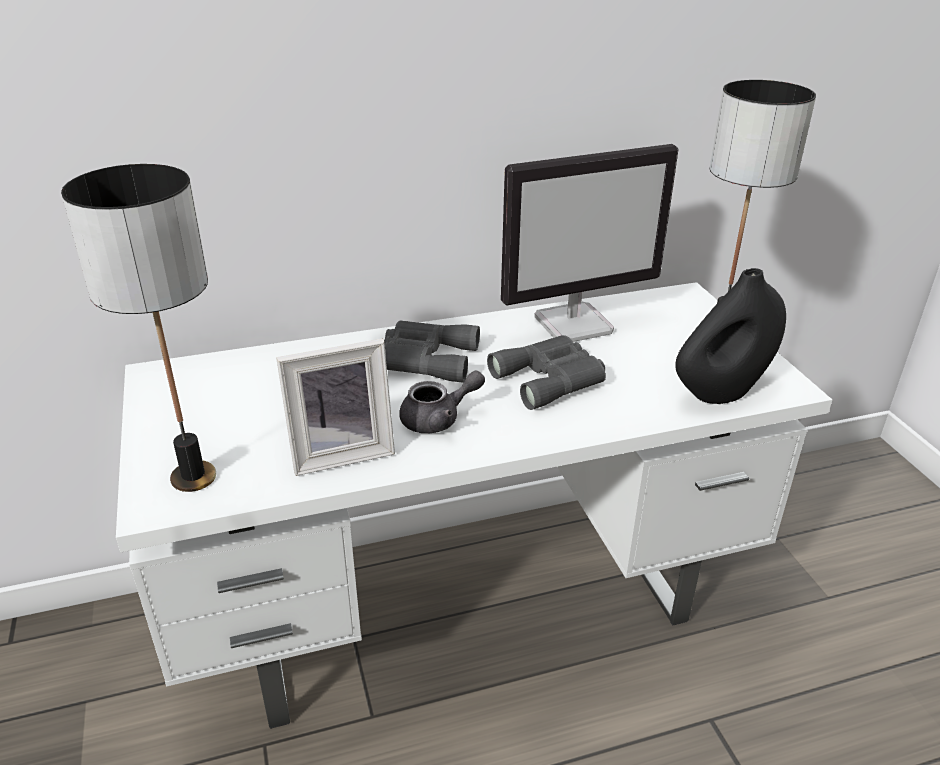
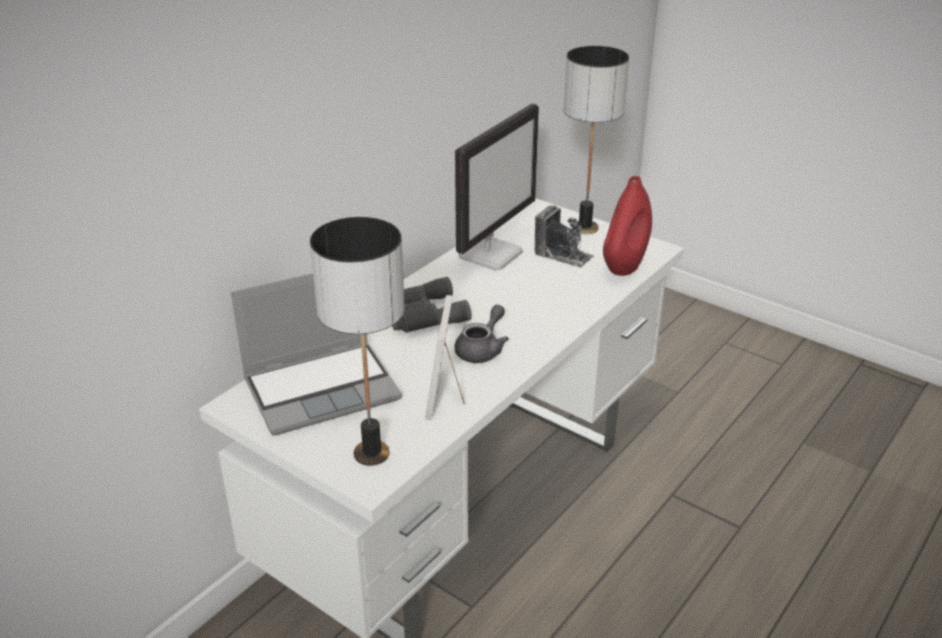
camera: 35 degrees left, 0 degrees up
picture frame [276,339,395,476] -> picture frame turned 150 degrees clockwise [425,295,465,420]
grey binoculars [487,335,606,410] -> none
black vase [675,268,786,404] -> red vase [603,176,652,276]
none -> laptop [231,273,402,435]
none -> camera [535,205,594,268]

